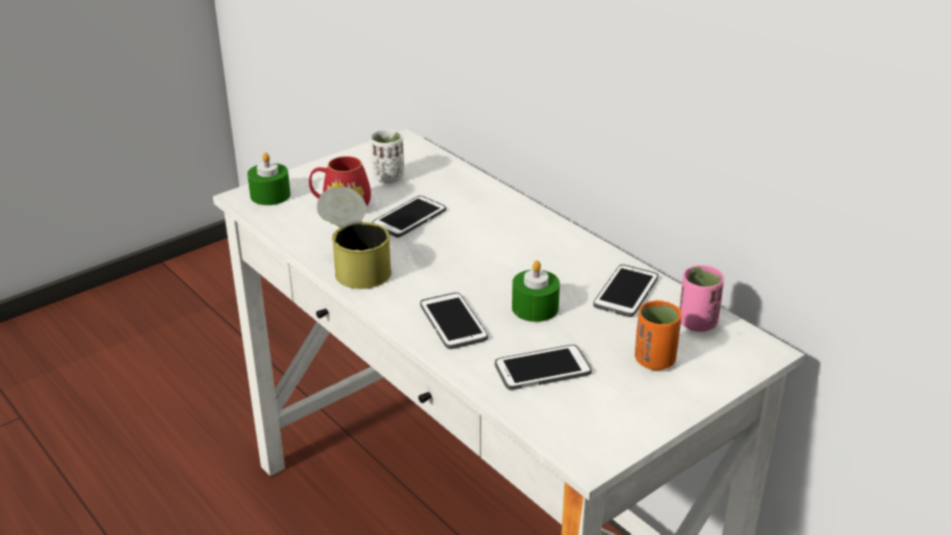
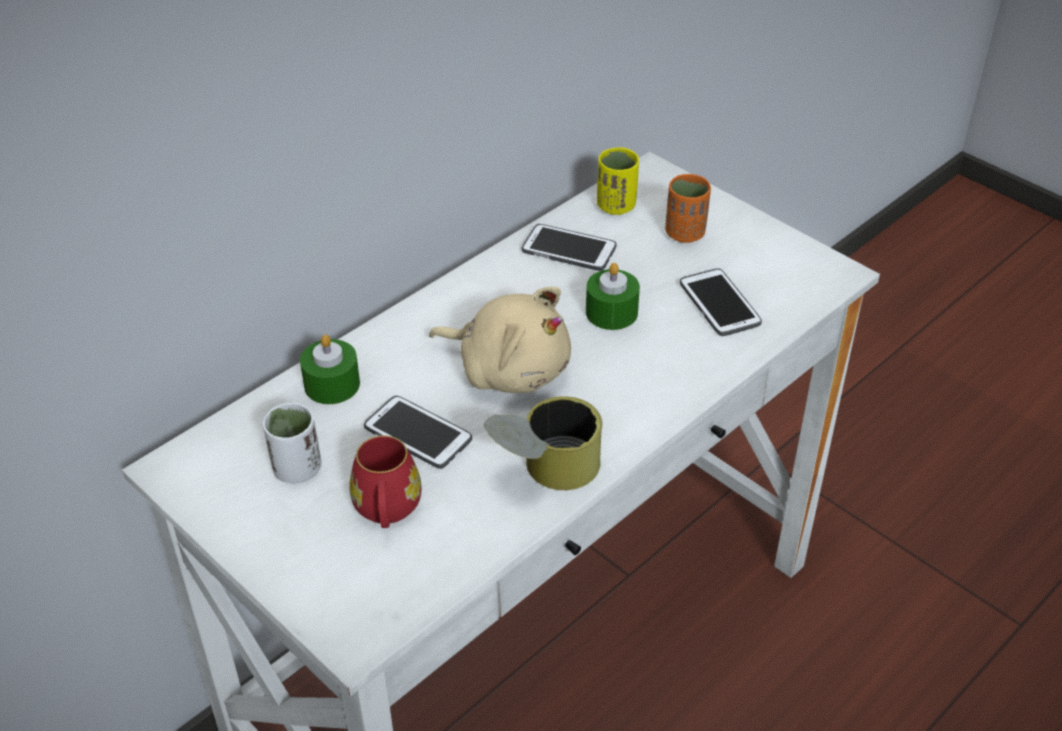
camera: 95 degrees left, 10 degrees up
green candle [247,152,290,205] -> green candle moved to [300,334,360,404]
phone [420,292,488,349] -> none
pink cup [679,265,724,332] -> yellow cup [597,147,639,215]
none -> beige plush toy [429,287,571,393]

